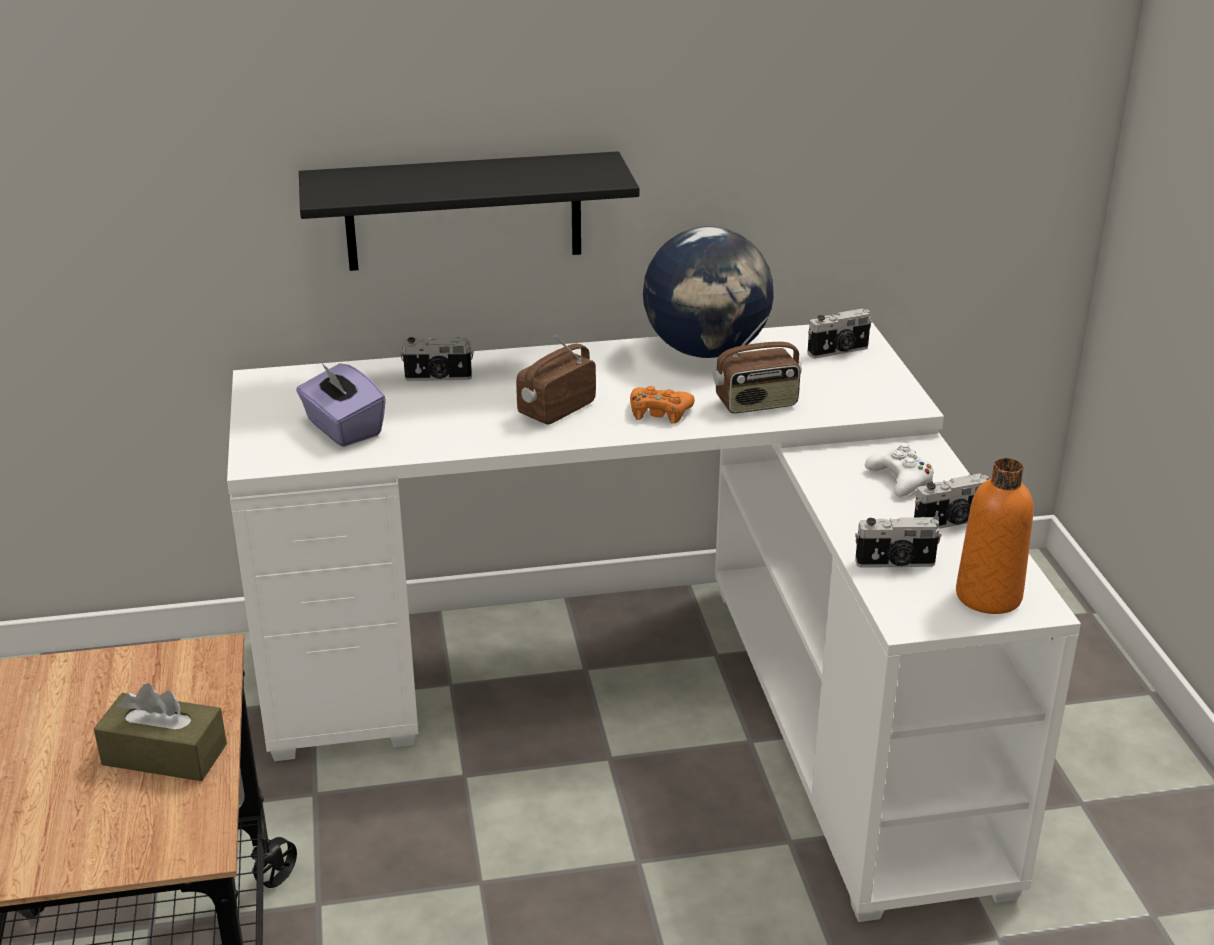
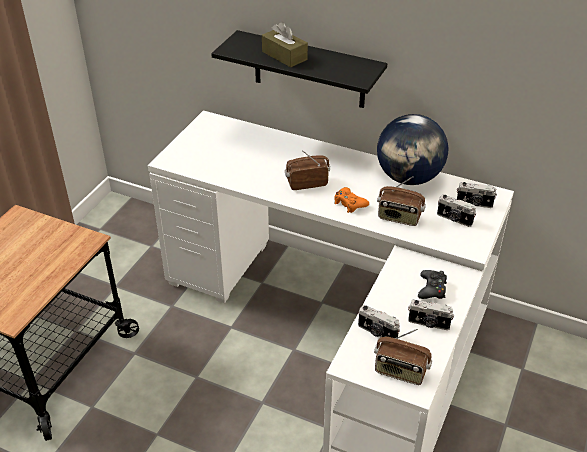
camera: 35 degrees right, 10 degrees up
brown tissue box [94,683,227,781] -> brown tissue box moved to [262,22,308,67]
purple tissue box [296,362,386,447] -> none
camera [401,337,474,381] -> camera moved to [437,195,476,227]
white game controller [865,443,934,497] -> black game controller [418,270,447,299]
orange bottle [956,458,1034,614] -> radio [374,329,432,385]

